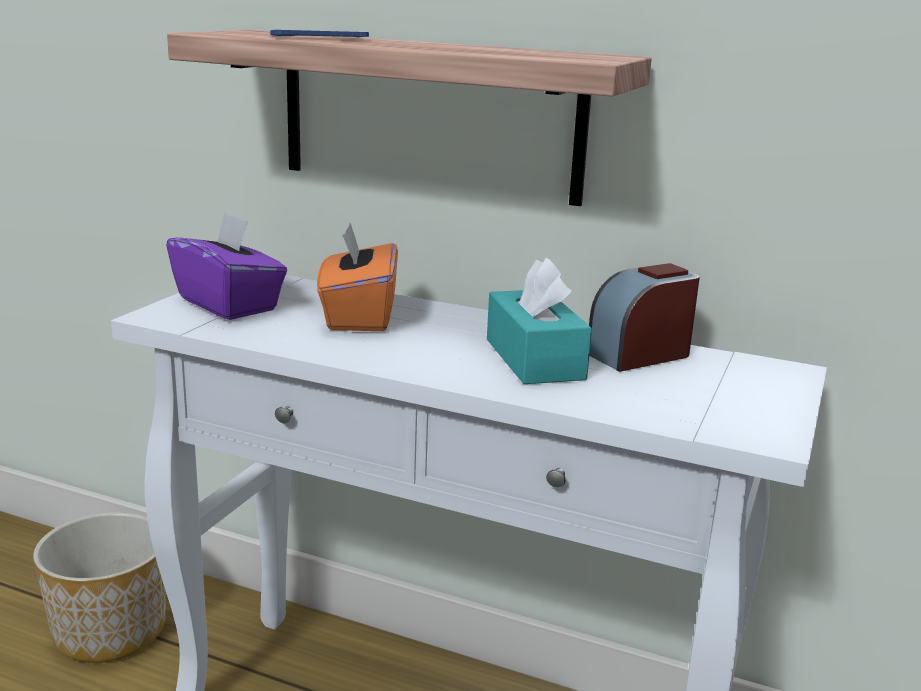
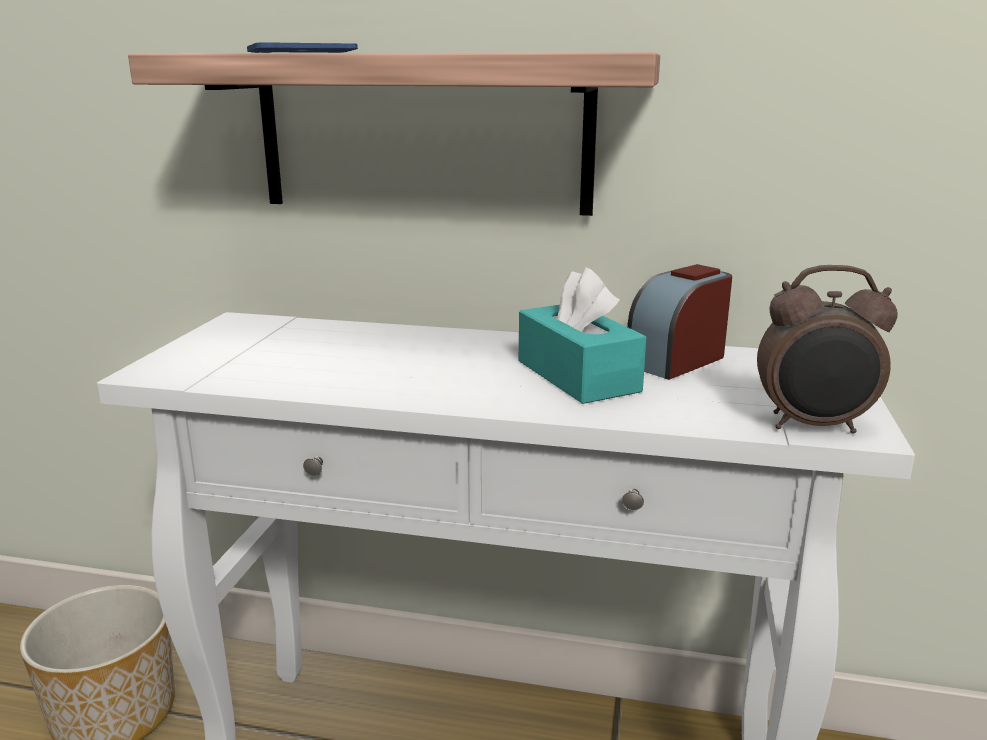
camera: 10 degrees left, 0 degrees up
purple tissue box [166,212,287,320] -> none
orange tissue box [317,223,398,331] -> none
none -> alarm clock [757,265,898,434]

